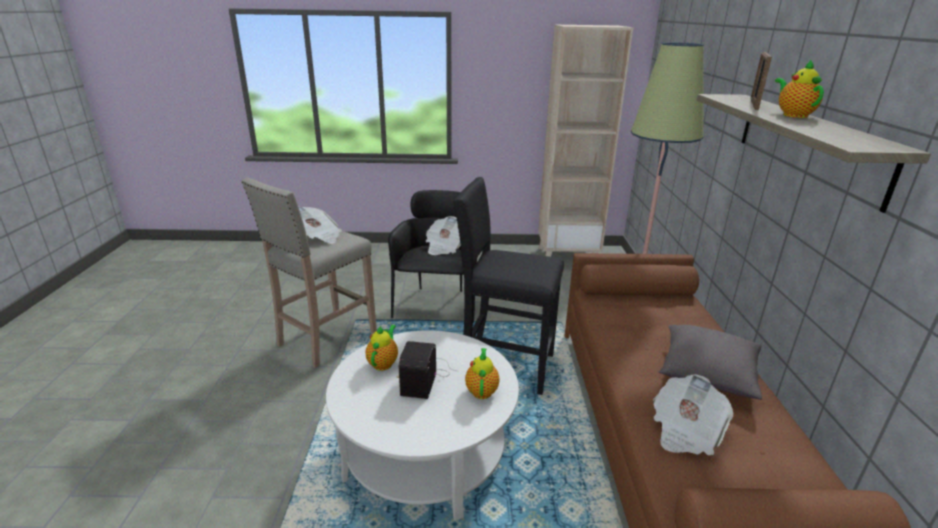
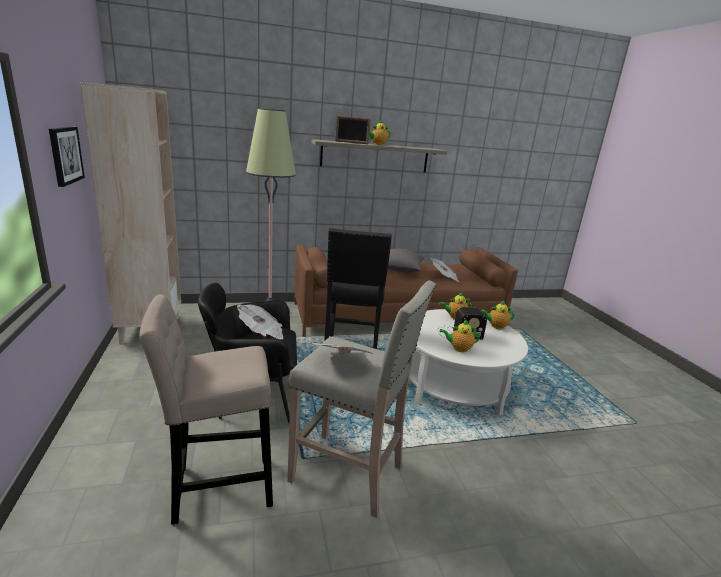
camera: 105 degrees left, 5 degrees down
none -> picture [49,126,85,187]
none -> beige stool [139,294,273,525]
none -> teapot [481,301,514,329]

